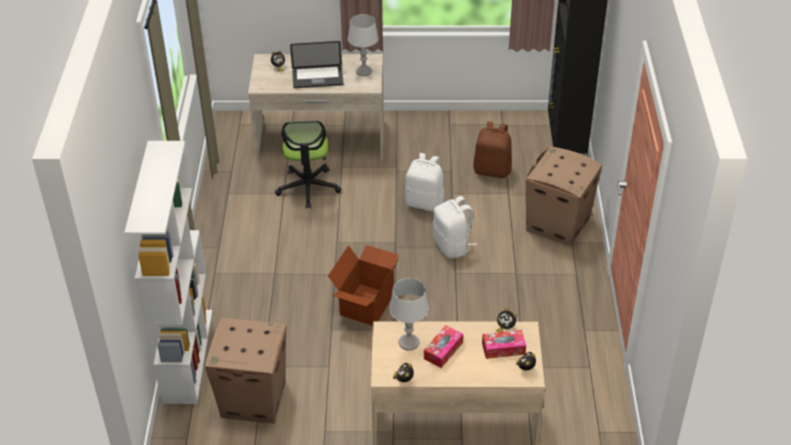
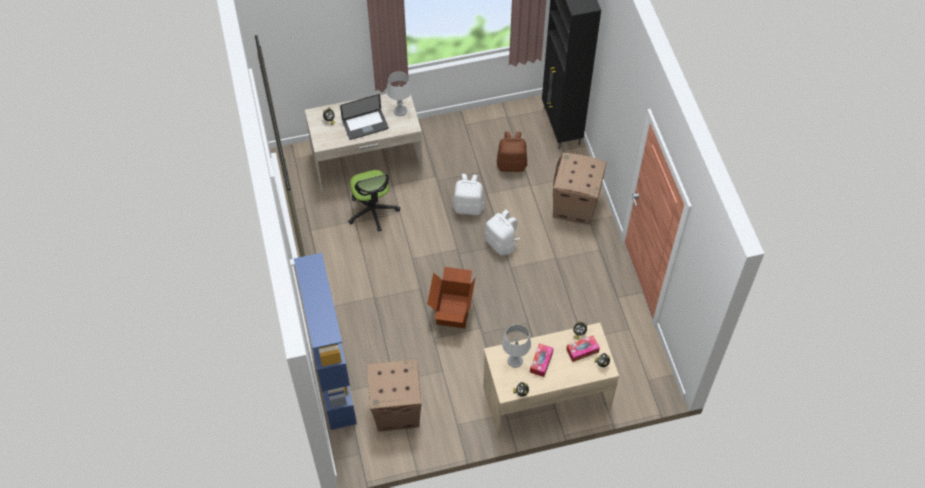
camera: 15 degrees left, 15 degrees up
white bookcase [124,141,212,404] -> blue bookcase [294,253,357,430]

